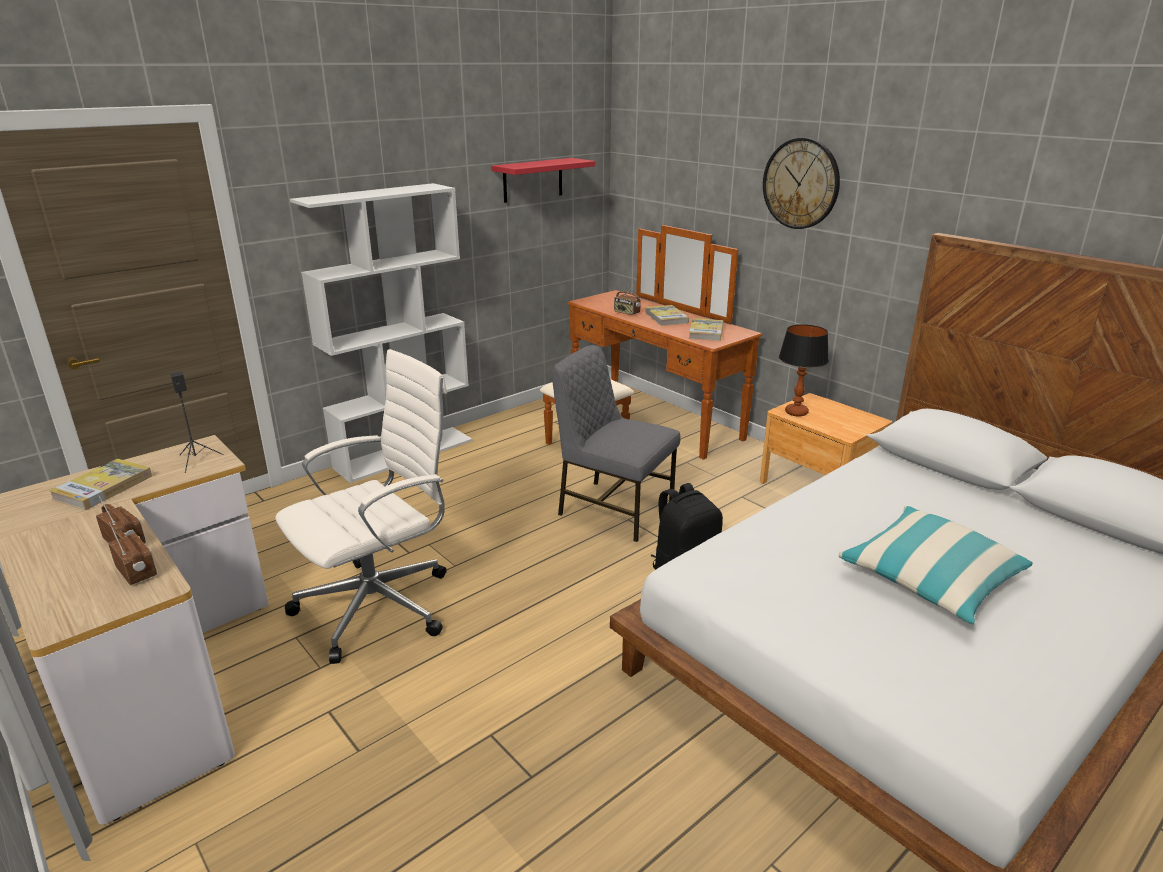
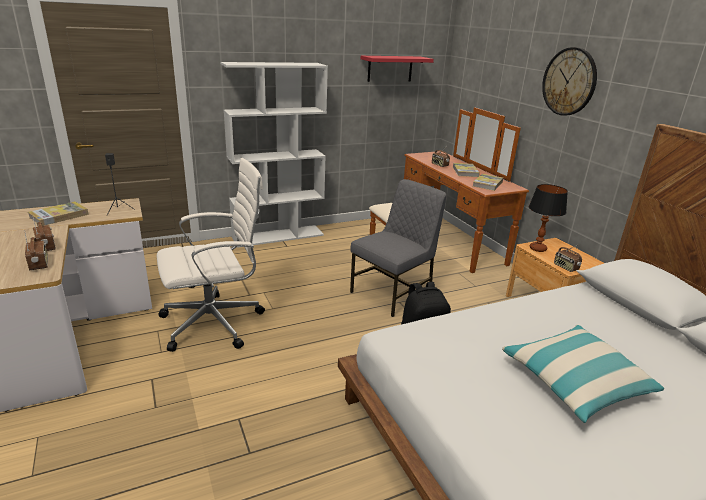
camera: 15 degrees right, 0 degrees up
grey chair [552,345,681,542] -> grey chair turned 90 degrees clockwise [350,179,446,317]
none -> radio [554,244,582,272]

